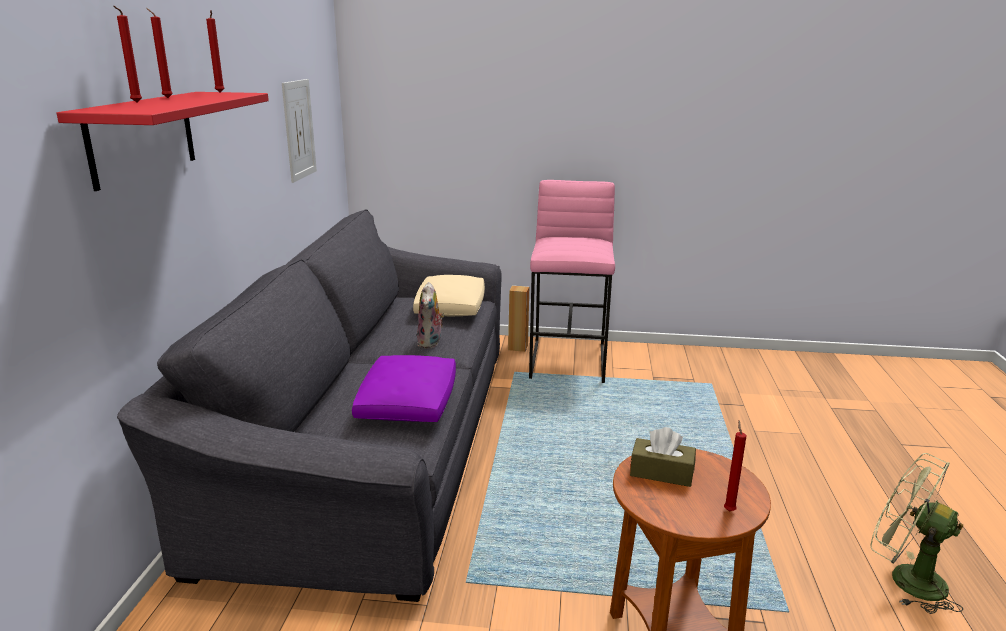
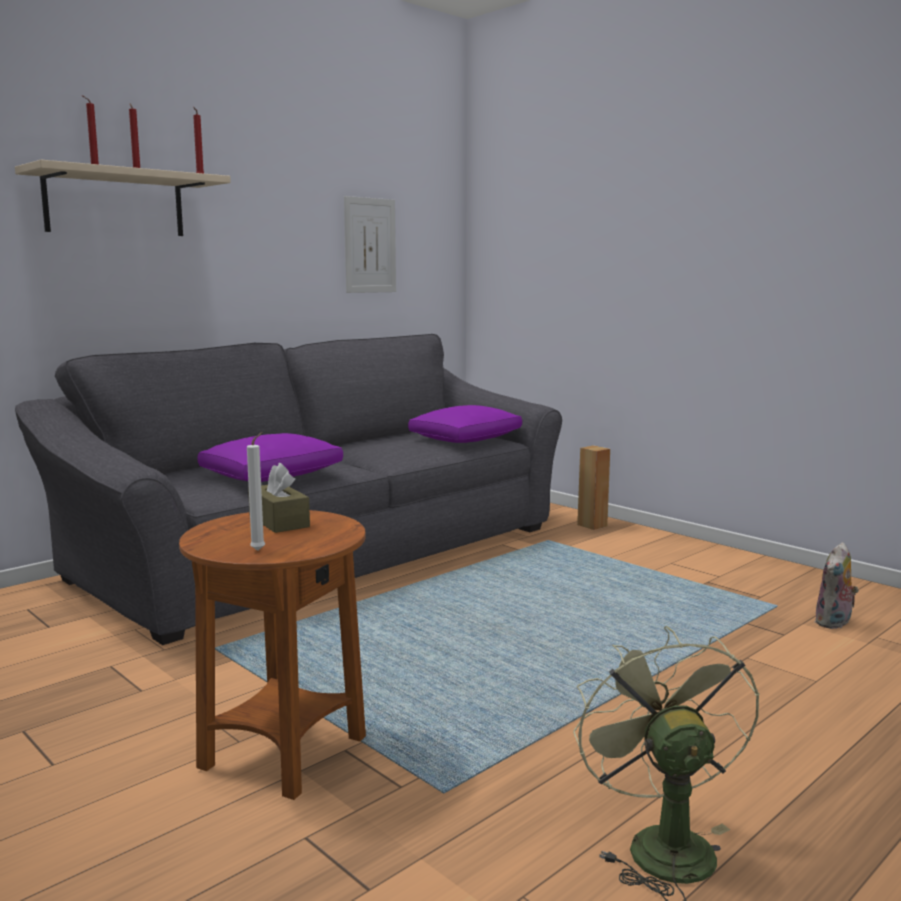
camera: 40 degrees right, 10 degrees down
red shelf [57,92,269,191] -> beige shelf [15,160,231,236]
beige pillow [413,275,485,316] -> purple pillow [408,405,522,443]
plush toy [417,282,445,348] -> plush toy moved to [814,542,859,629]
pink stool [529,180,615,383] -> none
red candle [724,421,746,511] -> white candle [247,432,265,551]

